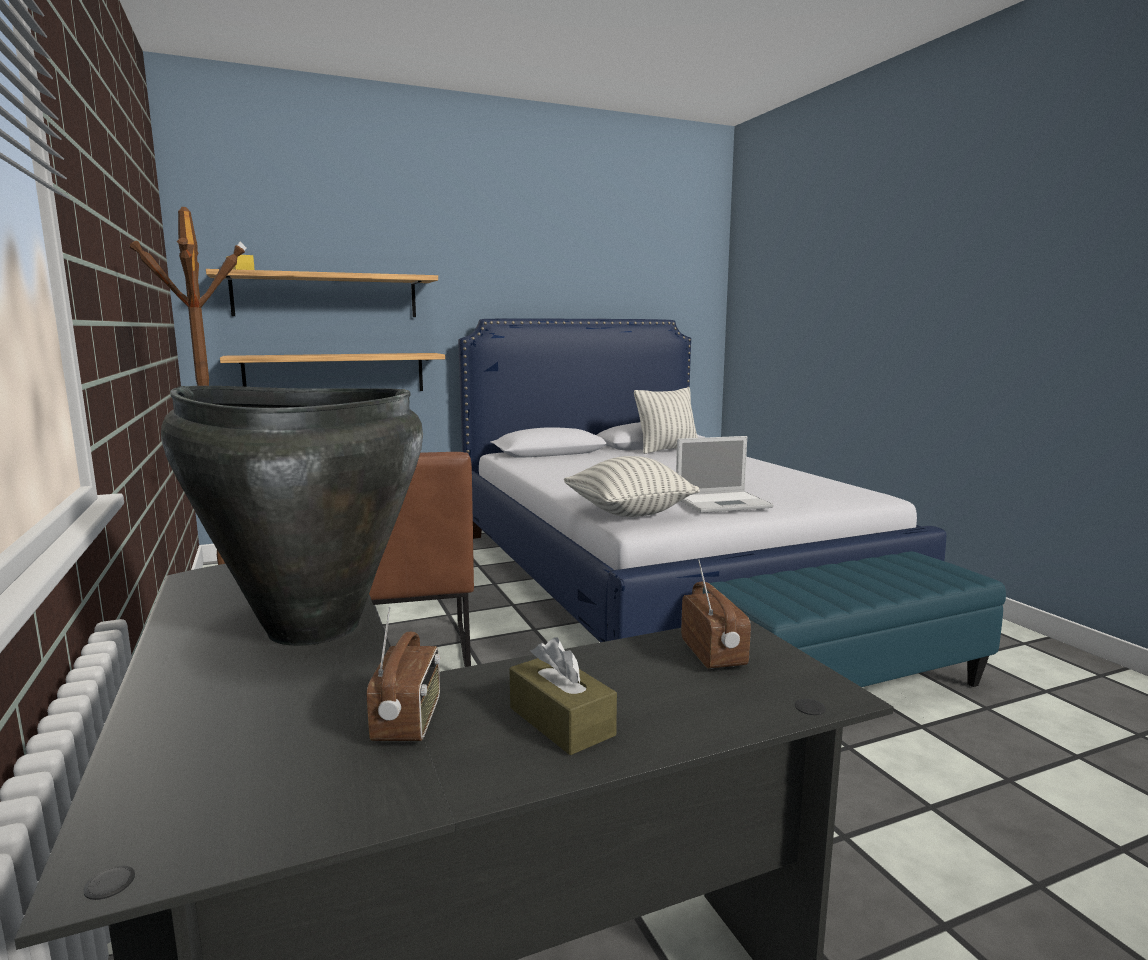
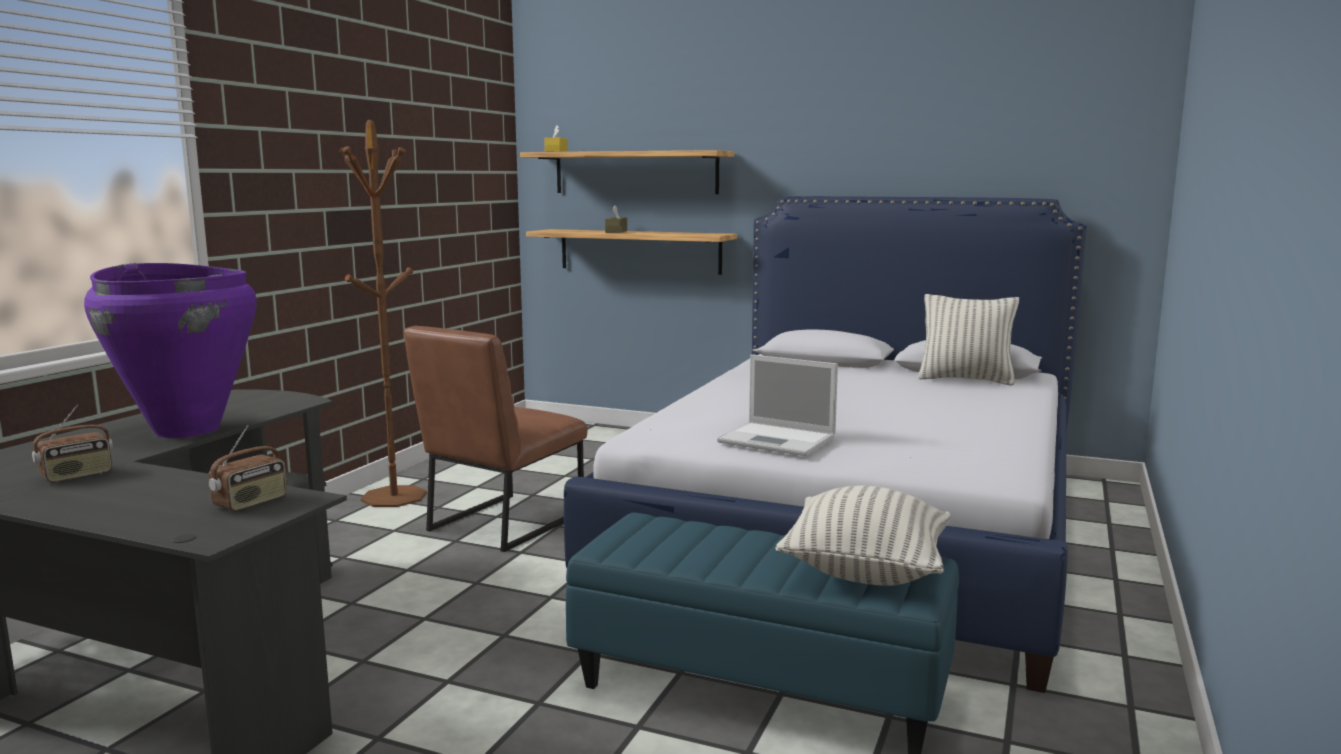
camera: 45 degrees right, 0 degrees up
black vase [161,386,423,646] -> purple vase [84,263,257,438]
brown tissue box [509,637,617,755] -> brown tissue box moved to [605,205,627,233]
pillow [564,456,700,517] -> pillow moved to [776,486,951,586]

